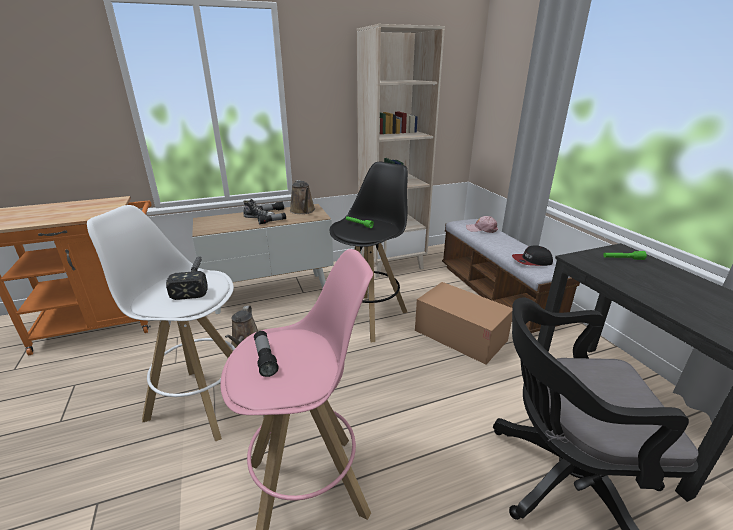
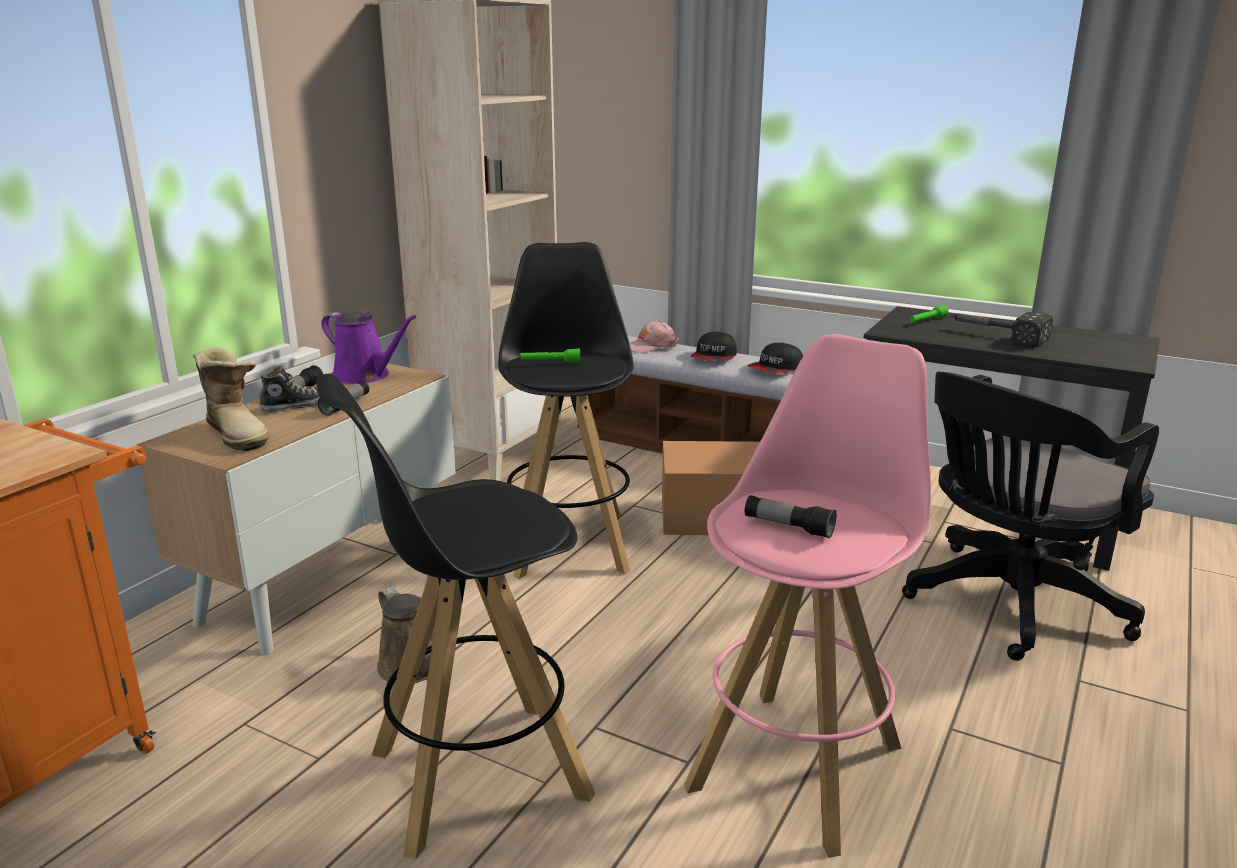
camera: 40 degrees left, 5 degrees down
white stool [87,205,235,441] -> black stool [316,374,595,860]
hammer [166,257,207,300] -> hammer moved to [950,312,1053,347]
brown watering can [290,180,315,214] -> purple watering can [321,311,417,384]
none -> boot [193,347,270,451]
none -> cap [691,331,737,361]

